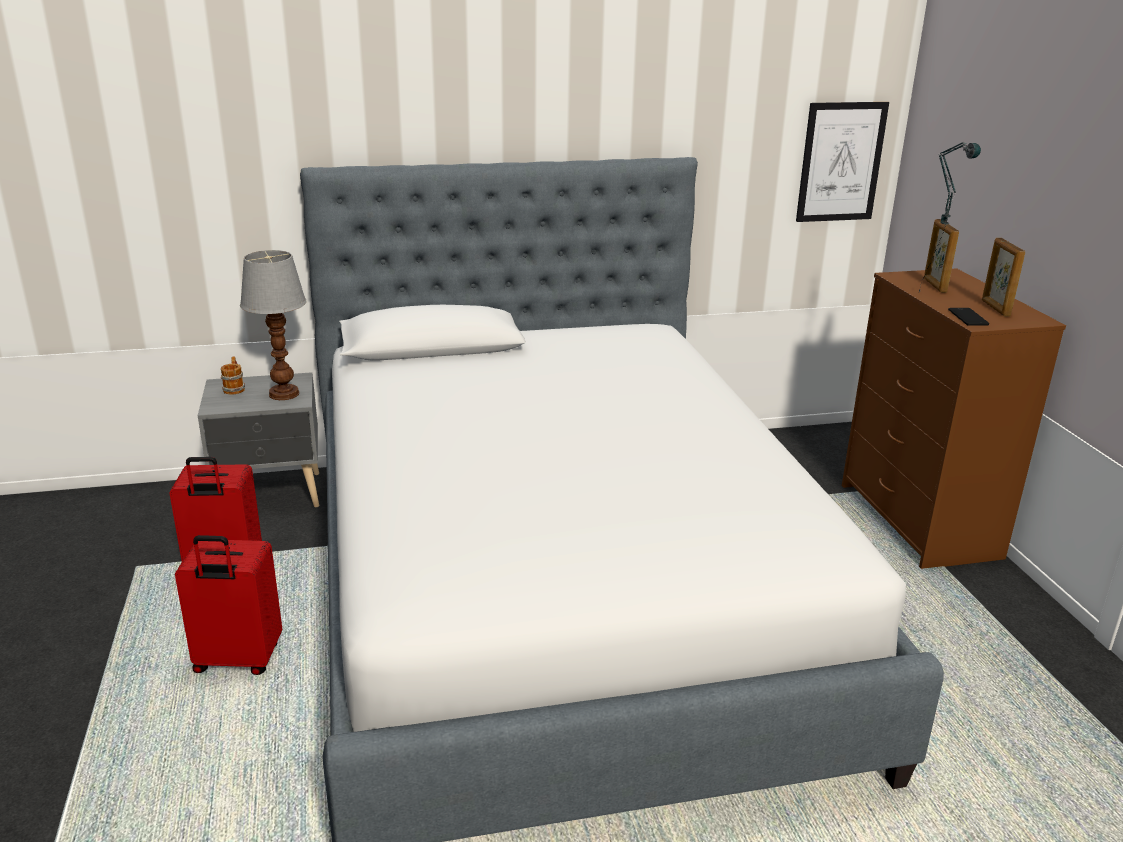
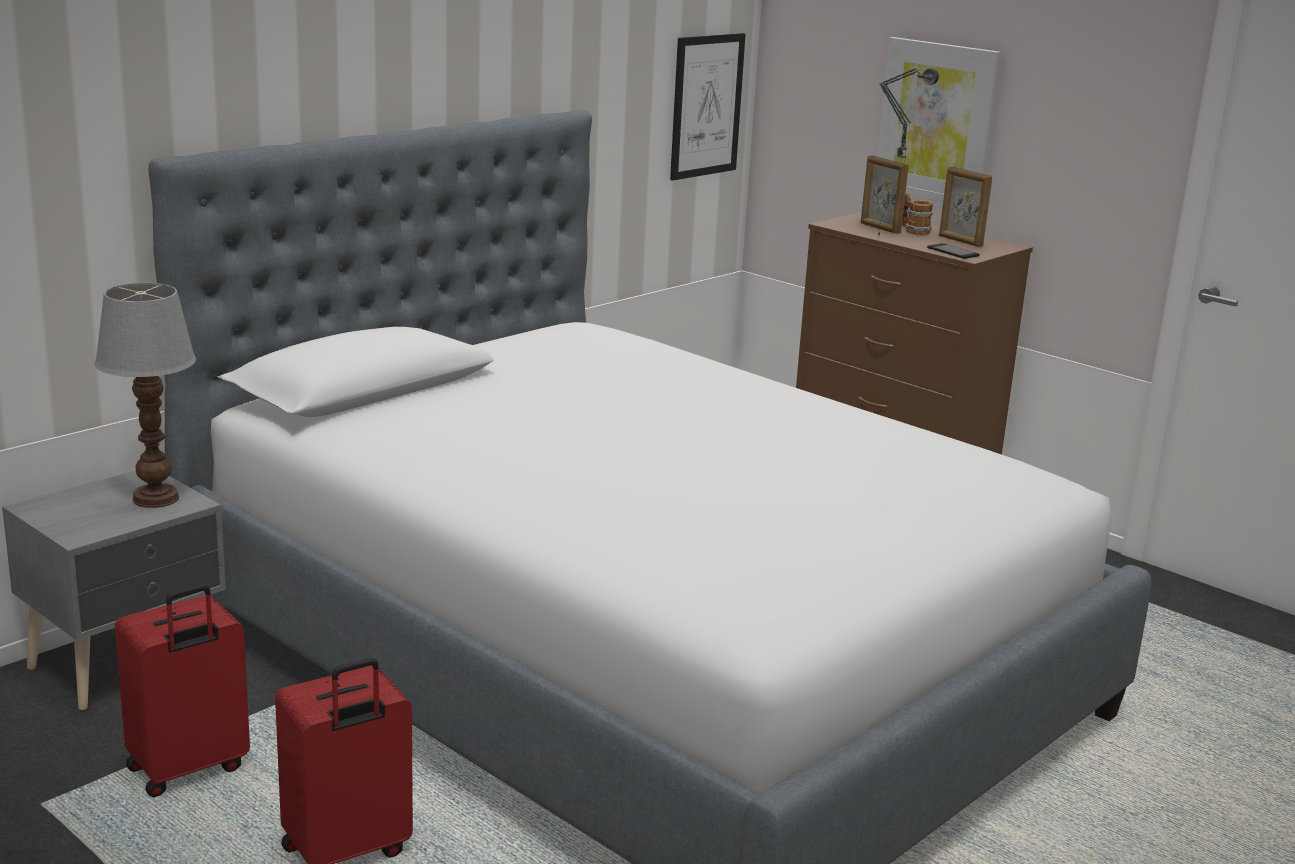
camera: 35 degrees left, 5 degrees down
mug [221,357,245,395] -> mug moved to [902,194,933,235]
none -> picture [877,37,1001,202]

